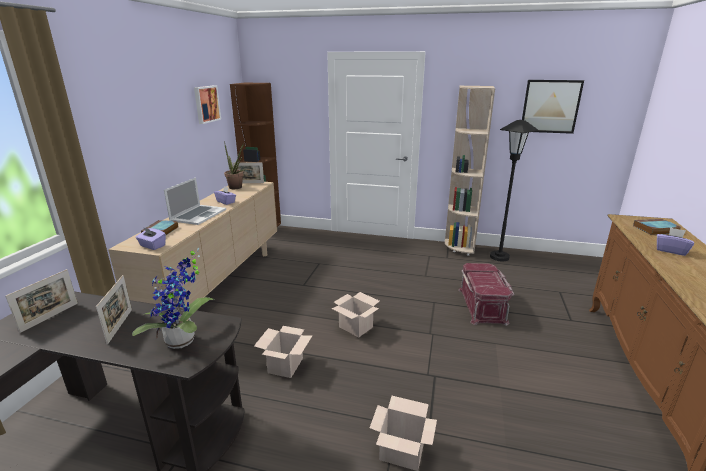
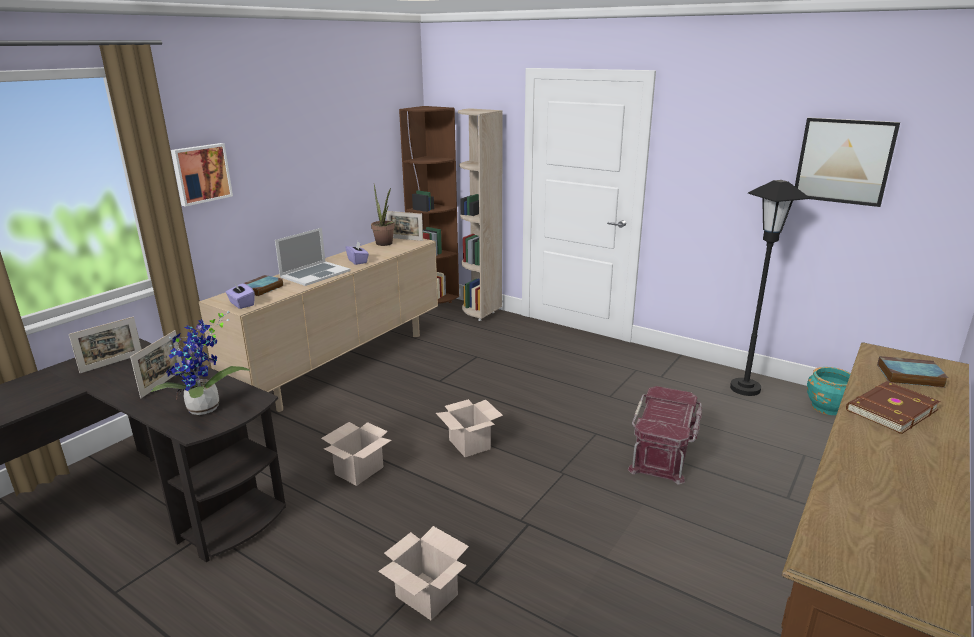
camera: 20 degrees right, 0 degrees up
picture [194,85,221,124] -> picture moved to [171,143,233,207]
beige bookcase [445,86,495,256] -> beige bookcase moved to [458,108,503,321]
purple tissue box [657,227,694,256] -> brown book [846,381,941,434]
none -> turquoise planter [807,367,851,415]

